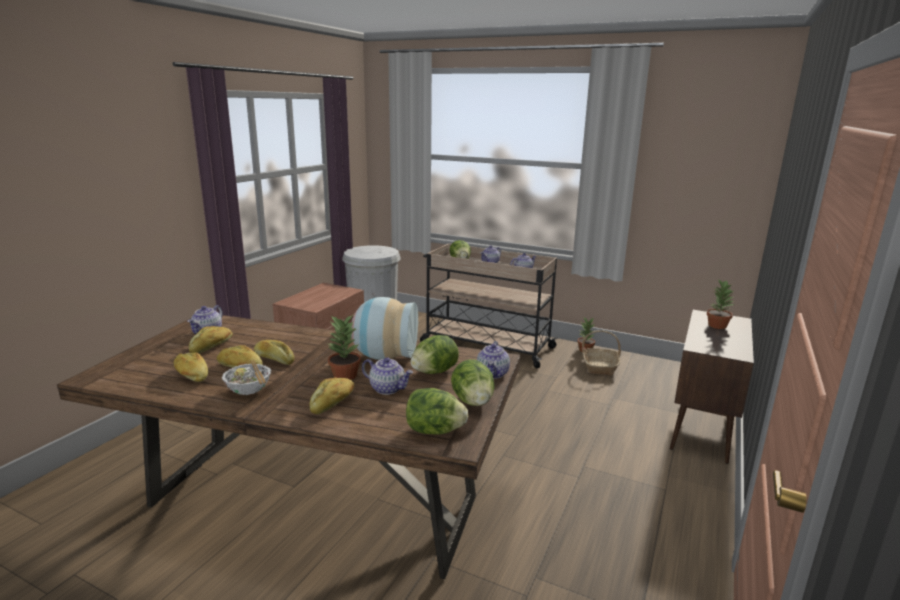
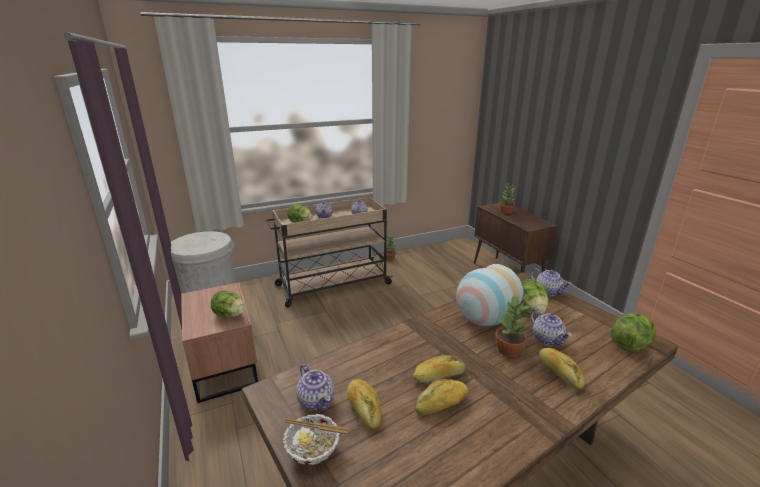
camera: 50 degrees left, 5 degrees up
bread [174,352,208,382] -> none
bowl [222,360,271,395] -> bowl moved to [283,414,349,465]
teapot [362,357,413,395] -> teapot turned 90 degrees clockwise [530,309,572,346]
lettuce [451,359,495,406] -> lettuce moved to [211,291,245,318]
basket [582,330,621,376] -> none

